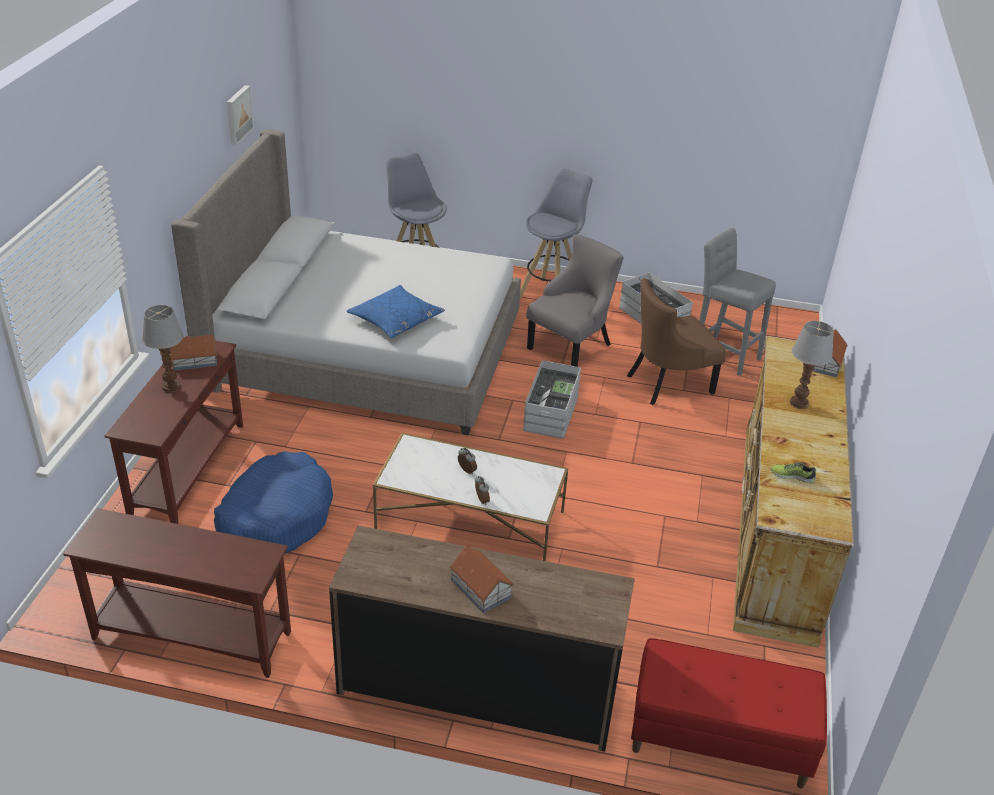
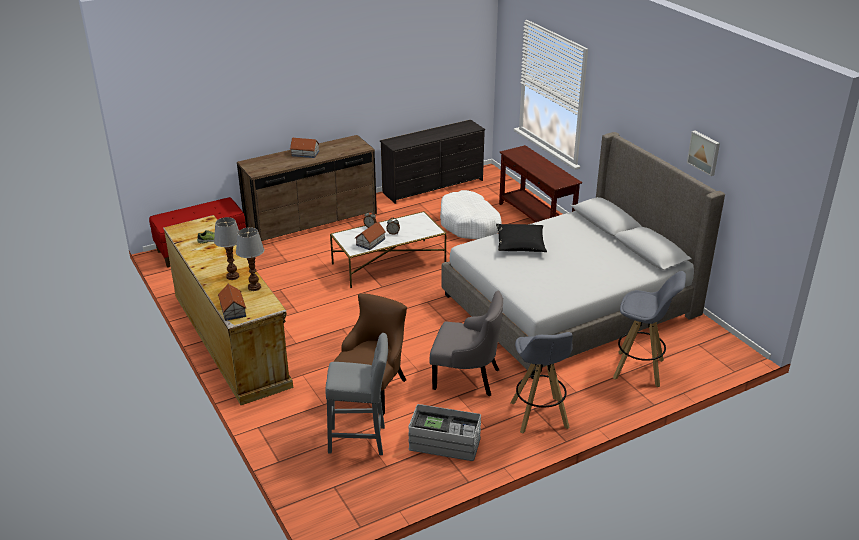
camera: 140 degrees right, 5 degrees down
brown console table [63,508,291,678] -> black dresser [380,120,485,204]
table lamp [142,305,184,393] -> table lamp moved to [236,227,264,291]
toy house [170,335,217,371] -> toy house moved to [355,222,386,250]
blue dog bed [214,451,333,553] -> white dog bed [440,190,502,239]
blue pillow [347,285,445,338] -> black pillow [496,224,547,252]
grey storage box [523,360,581,439] -> none
grey chair [526,234,624,367] -> grey chair turned 75 degrees counterclockwise [429,291,503,396]

